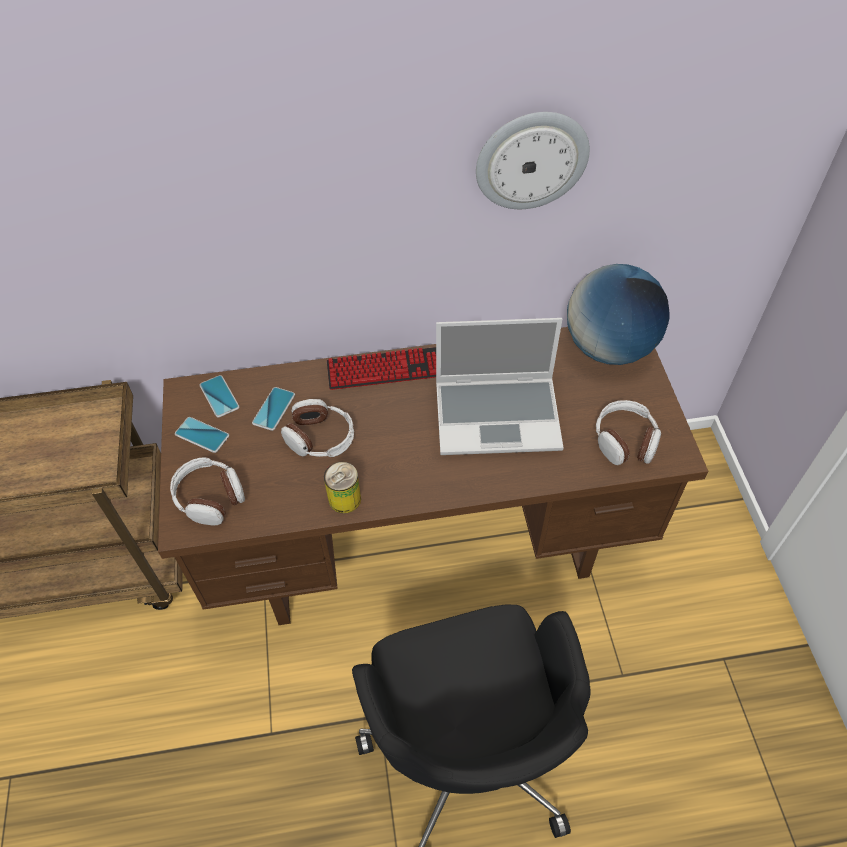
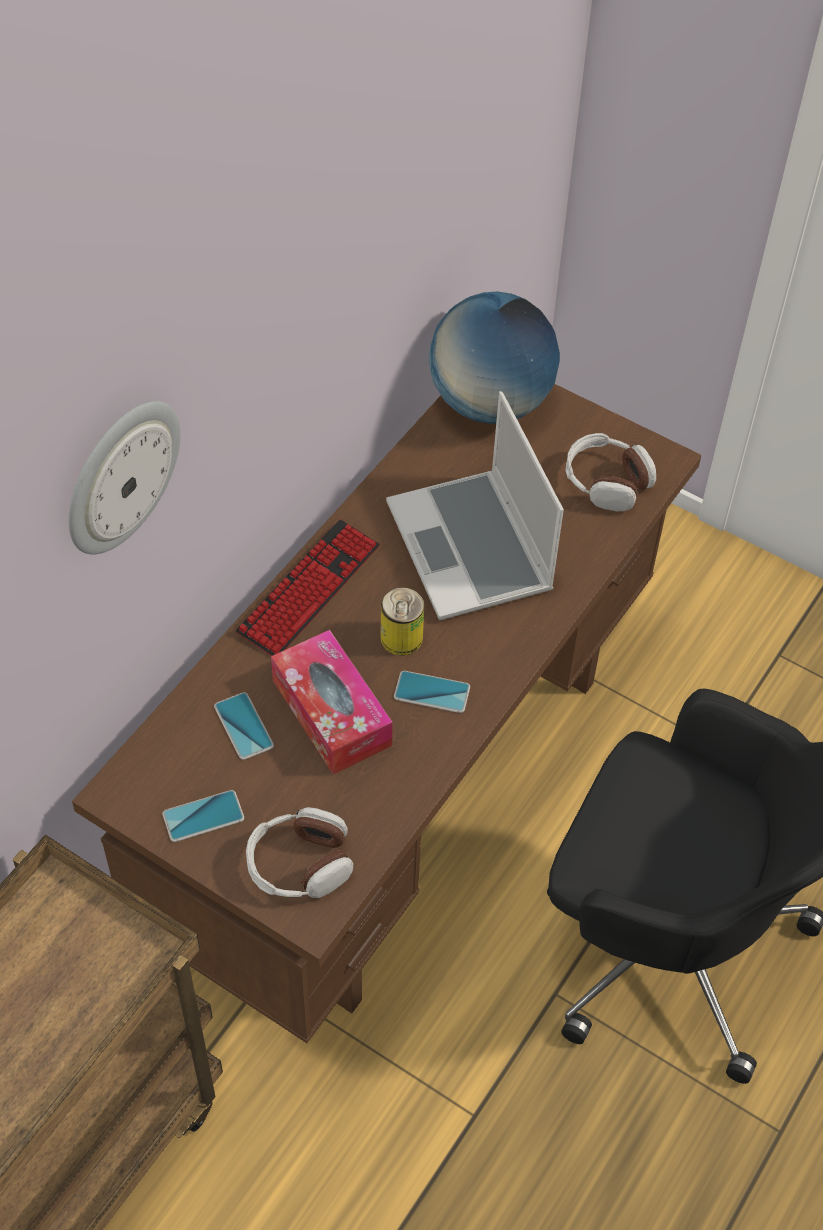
camera: 50 degrees left, 0 degrees up
phone [200,375,239,417] -> phone moved to [394,671,470,713]
headphones [281,399,354,457] -> tissue box [271,630,393,774]
can [324,462,361,514] -> can moved to [380,587,424,656]
laptop [436,318,563,455] -> laptop turned 120 degrees clockwise [386,391,564,621]
wall clock [476,112,590,209] -> wall clock moved to [68,401,181,555]

